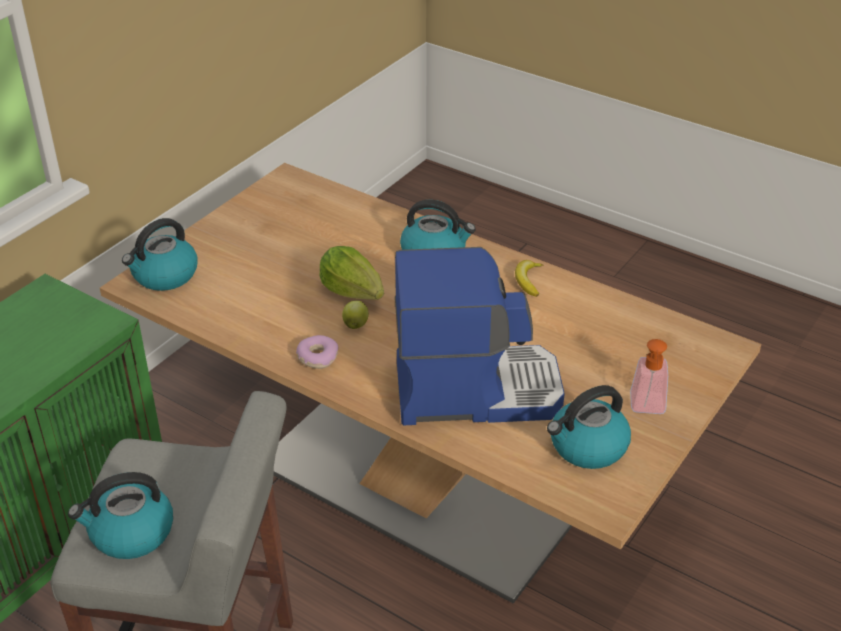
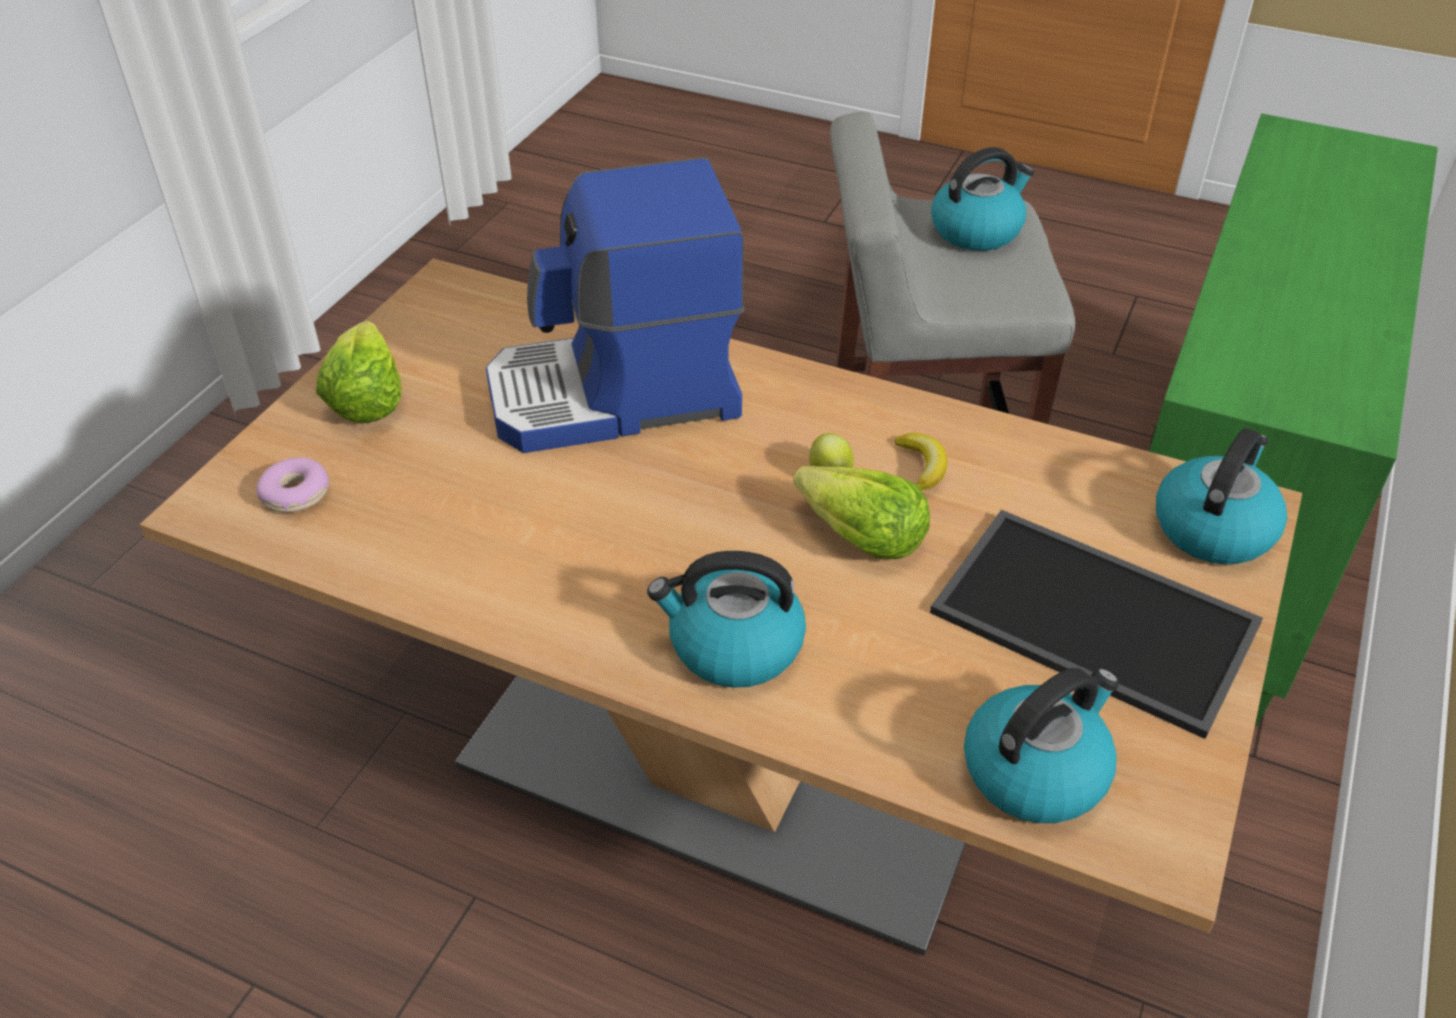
camera: 170 degrees right, 5 degrees up
donut [296,335,338,369] -> donut moved to [256,457,329,513]
banana [515,260,544,297] -> banana moved to [894,433,947,490]
kettle [547,385,631,469] -> kettle moved to [964,668,1119,823]
soap dispenser [630,339,668,414] -> lettuce [316,321,402,423]
none -> tray [930,510,1263,739]

